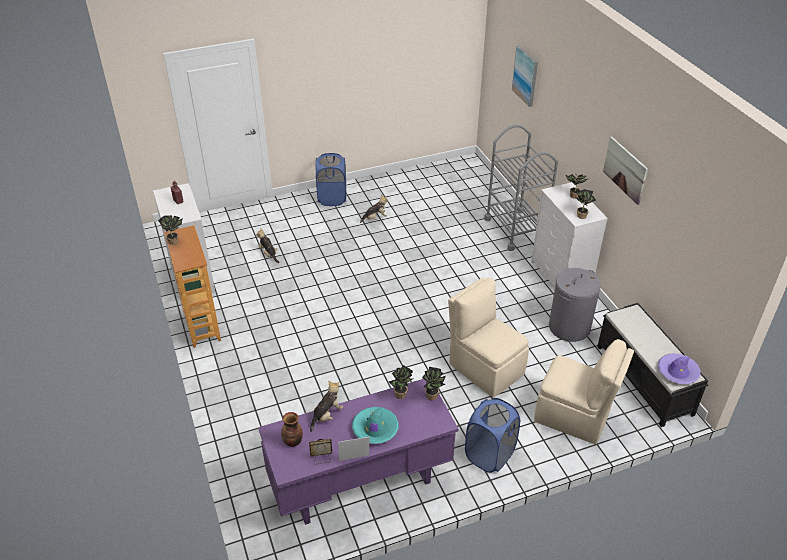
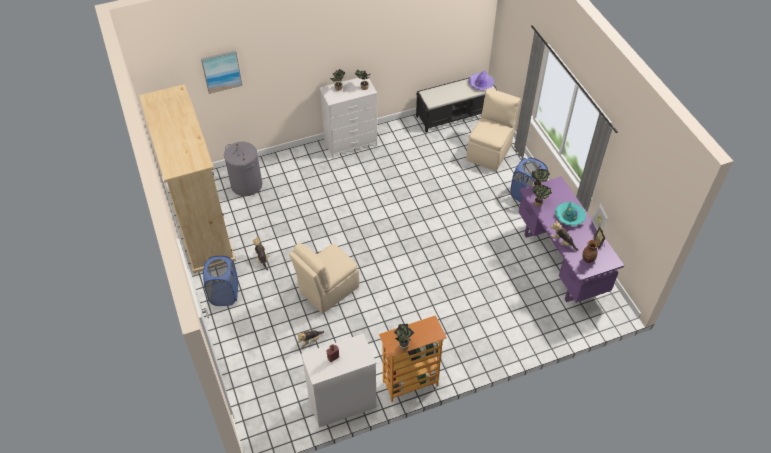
camera: 90 degrees left, 10 degrees up
beige chair [448,278,529,397] -> beige chair moved to [289,243,359,314]
grey cart [484,125,558,251] -> none
grey laundry basket [549,268,601,342] -> grey laundry basket moved to [224,142,262,196]
picture [603,136,648,205] -> none
none -> beige wardrobe [139,84,236,273]

